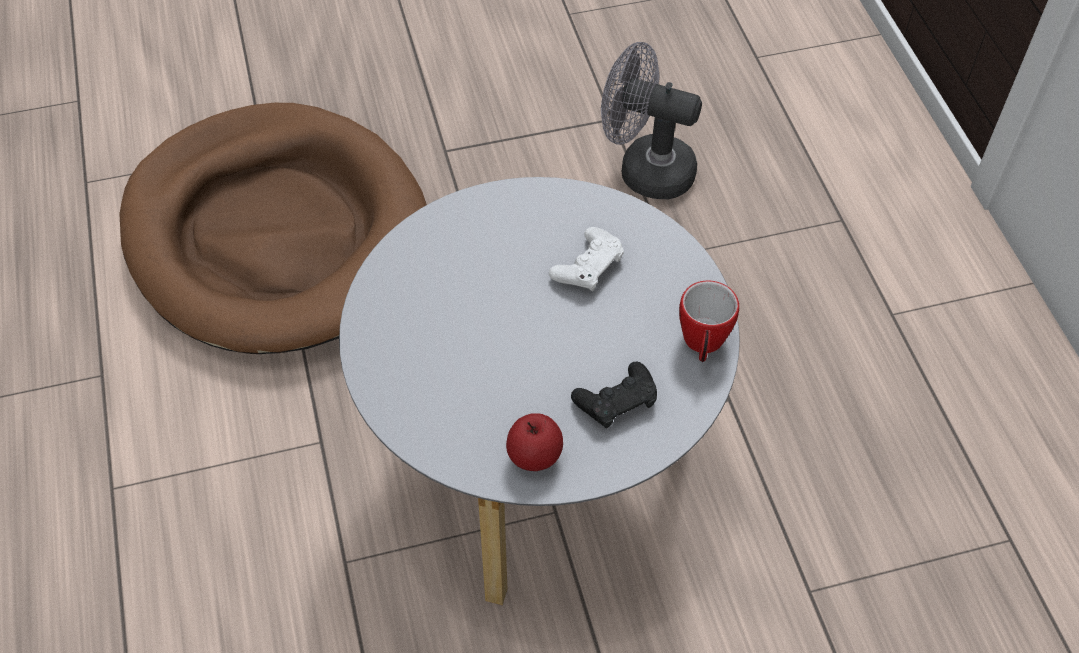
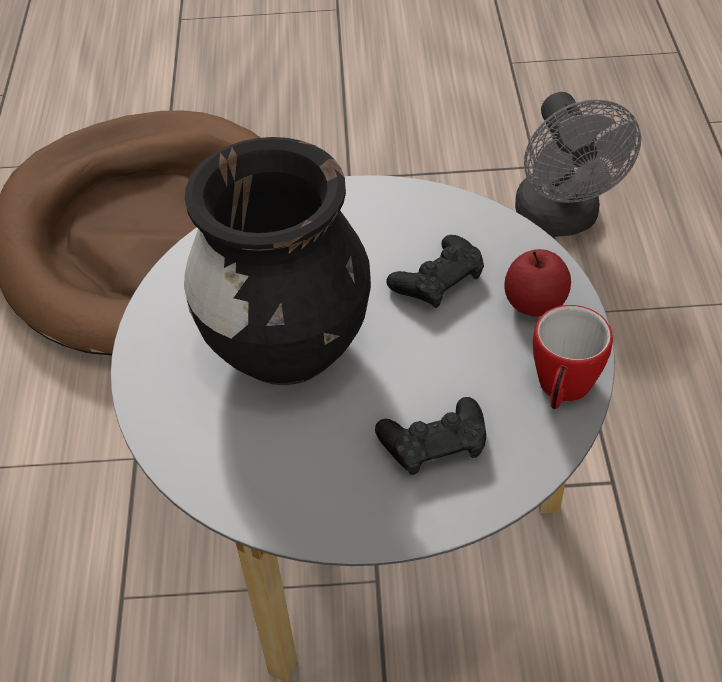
camera: 15 degrees right, 5 degrees down
apple [506,413,563,471] -> apple moved to [504,249,571,317]
white game controller [549,227,624,291] -> black game controller [387,235,484,309]
grey fan [601,42,702,199] -> grey fan turned 135 degrees counterclockwise [515,92,641,237]
none -> black vase [184,137,371,385]

